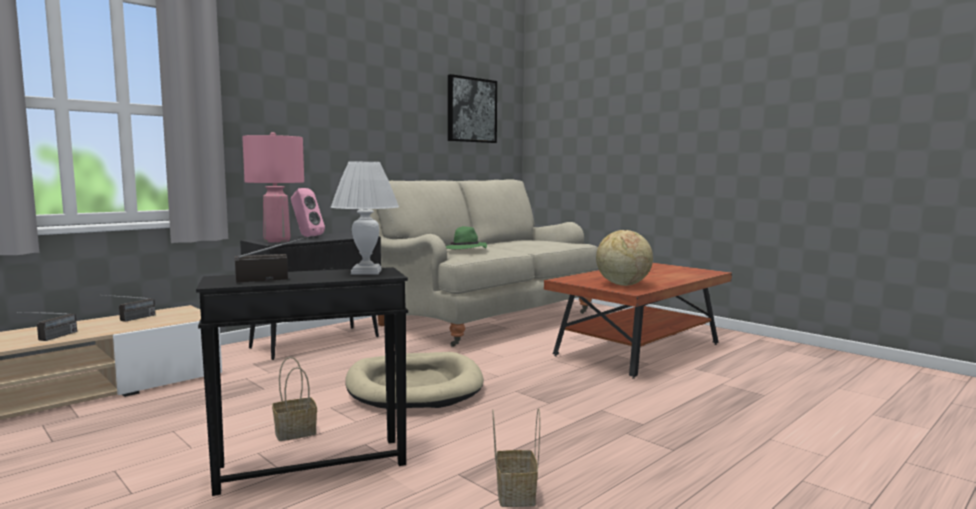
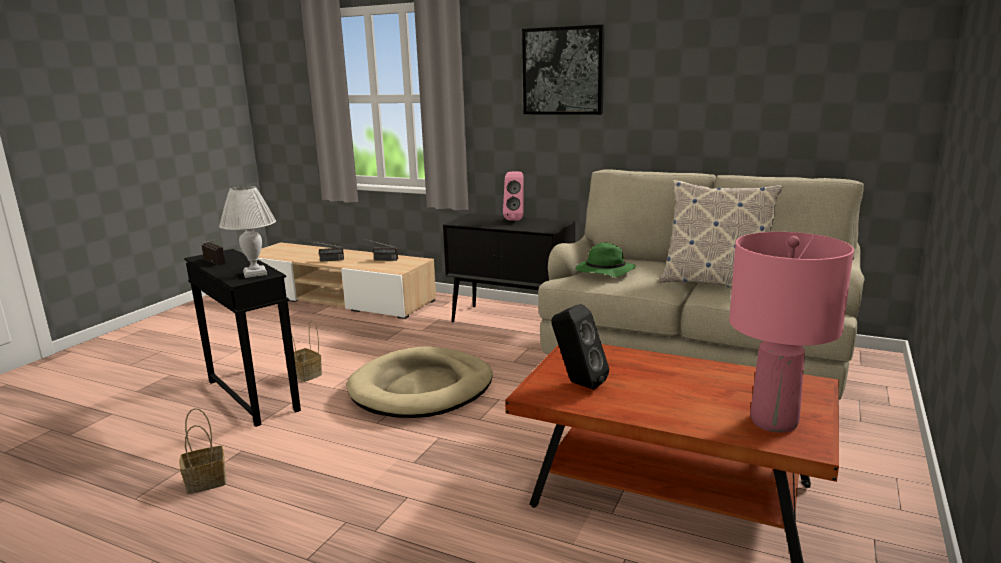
camera: 70 degrees right, 10 degrees up
pink table lamp [242,132,304,242] -> pink table lamp moved to [729,232,854,433]
picture [448,74,497,143] -> picture moved to [522,25,604,115]
globe [596,230,653,286] -> black speaker [552,304,609,390]
none -> pillow [658,180,783,287]

